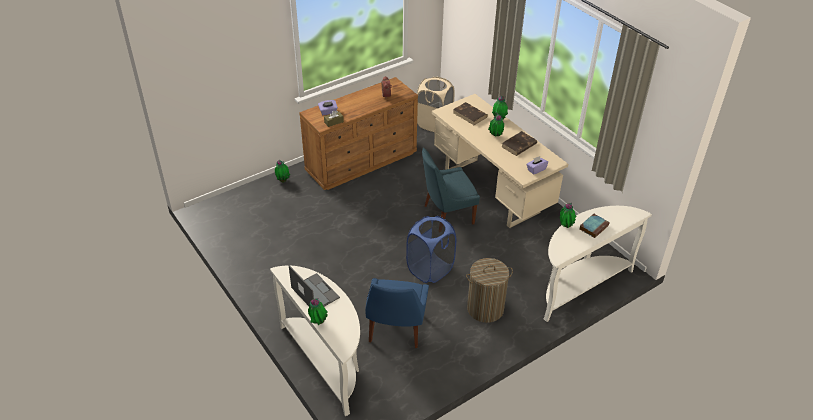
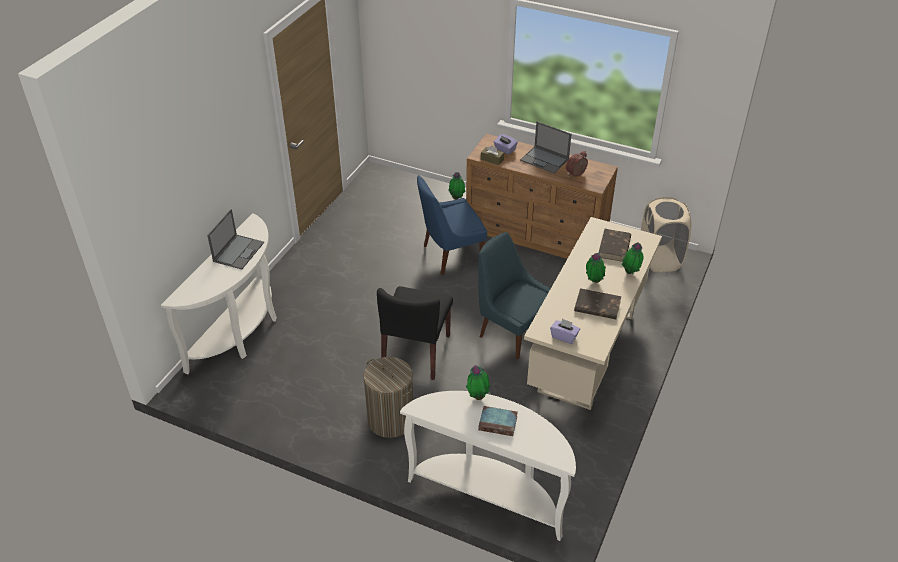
camera: 60 degrees right, 0 degrees up
potted plant [308,298,328,325] -> none
blue chair [365,278,429,348] -> blue chair moved to [417,175,487,275]
blue laundry basket [406,216,456,283] -> black chair [377,286,453,380]
none -> laptop [520,122,571,173]

